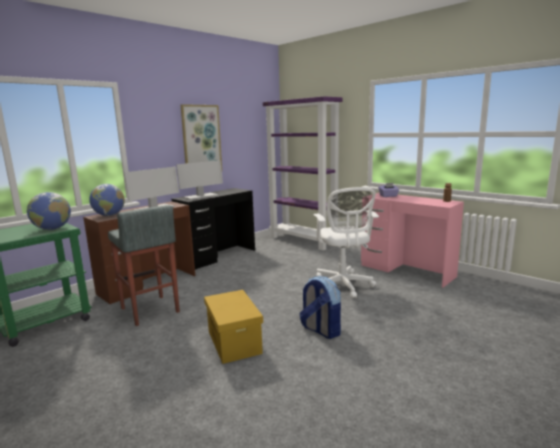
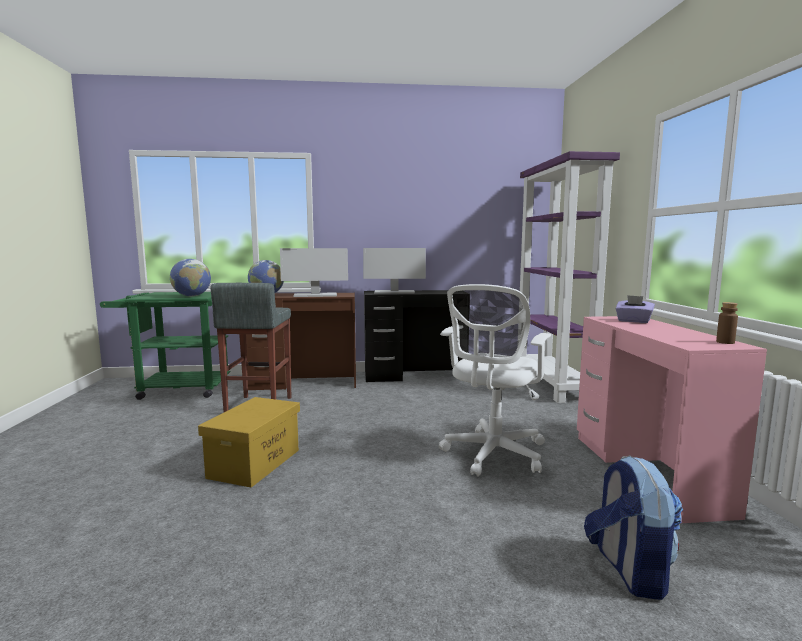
camera: 40 degrees right, 5 degrees down
picture [181,104,222,170] -> none
backpack [299,276,341,339] -> backpack moved to [584,455,683,600]

